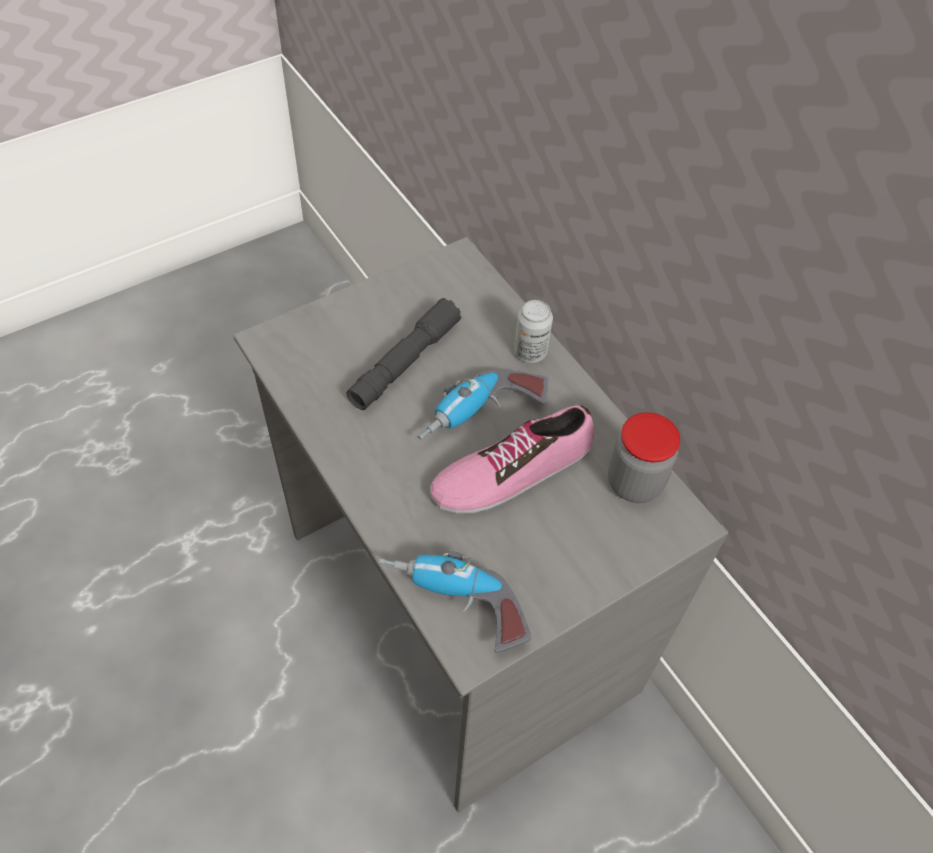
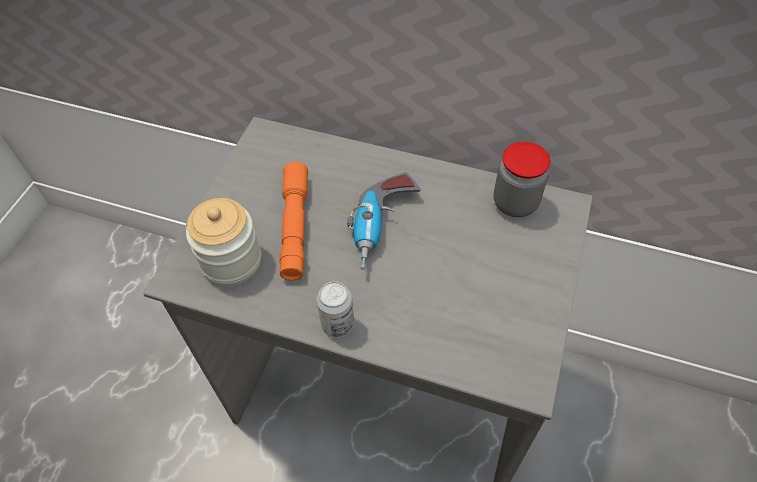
camera: 35 degrees left, 0 degrees up
grey flashlight [347,298,461,410] -> orange flashlight [279,161,308,280]
power drill [379,551,531,653] -> none
shoe [430,405,594,514] -> none
can [514,300,553,363] -> can moved to [317,281,354,338]
none -> jar [186,198,261,286]

